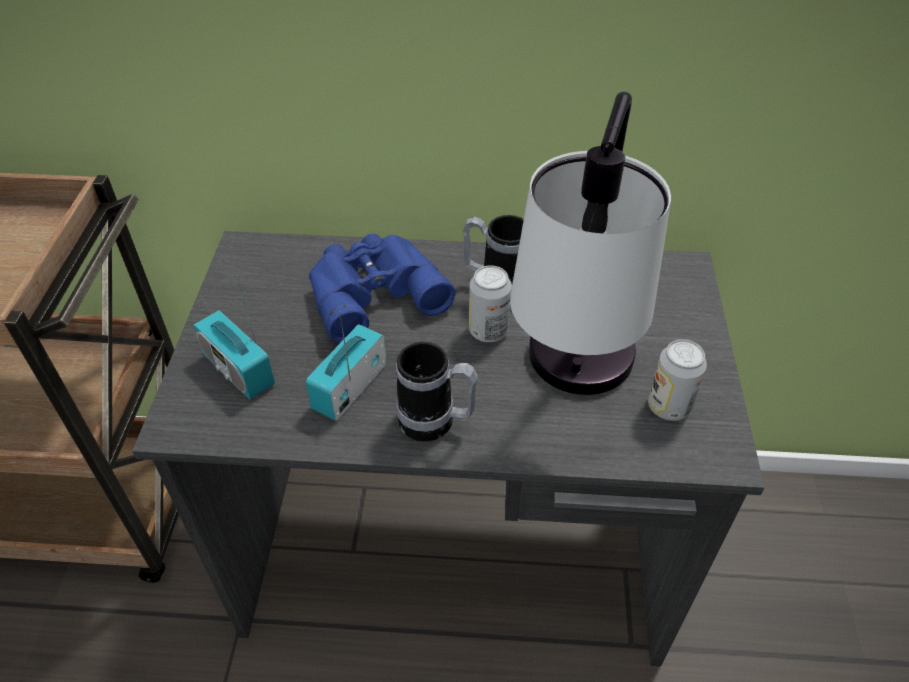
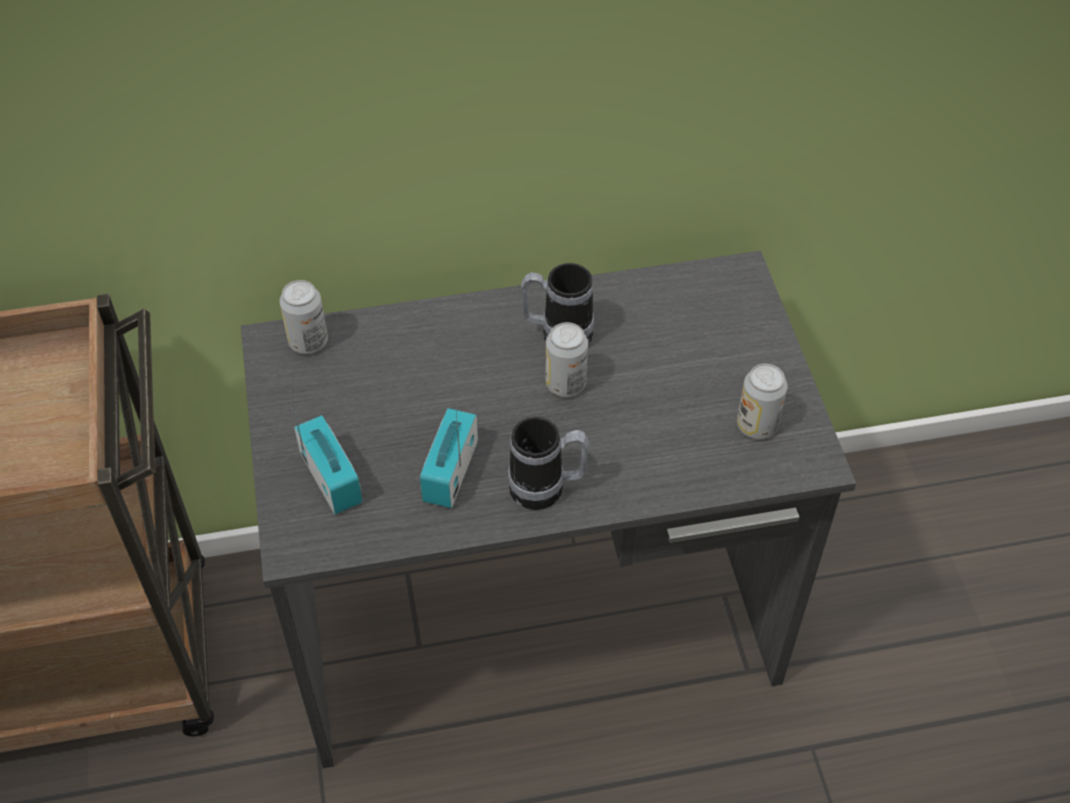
camera: 15 degrees left, 5 degrees up
radio [194,277,275,399] -> radio turned 150 degrees counterclockwise [290,391,363,514]
blue binoculars [309,234,455,343] -> none
table lamp [510,92,671,395] -> none
none -> can [279,280,328,354]

